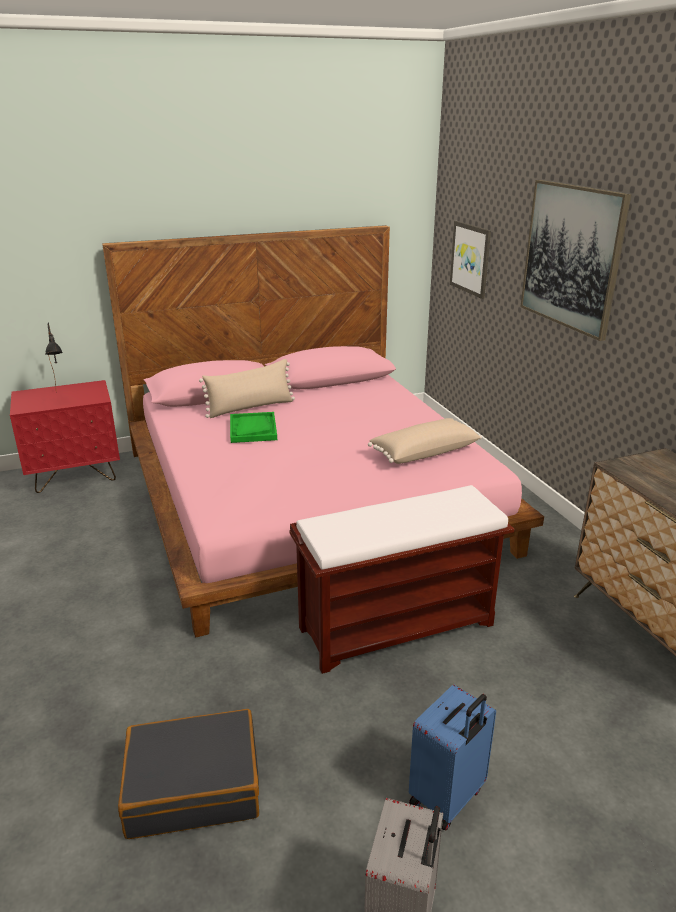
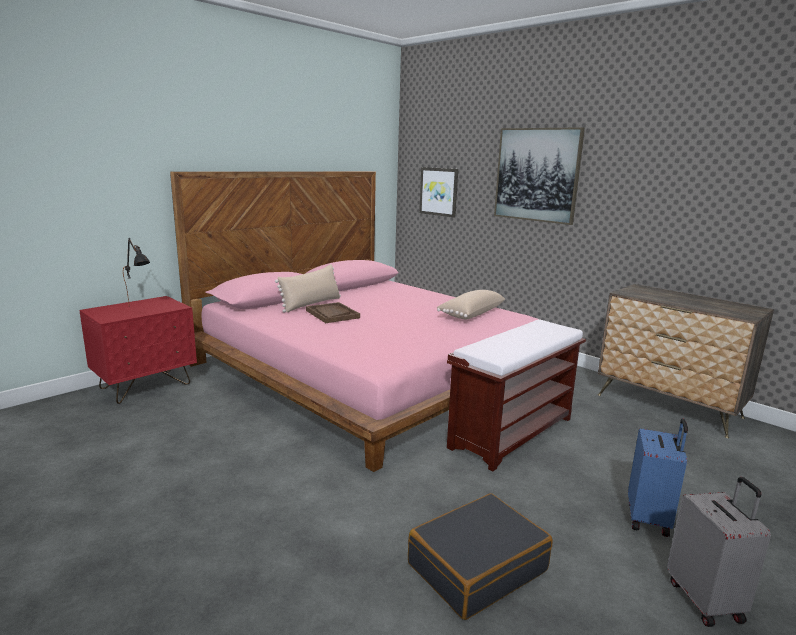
camera: 25 degrees left, 10 degrees down
green tray [230,412,277,443] -> brown tray [306,302,360,323]

